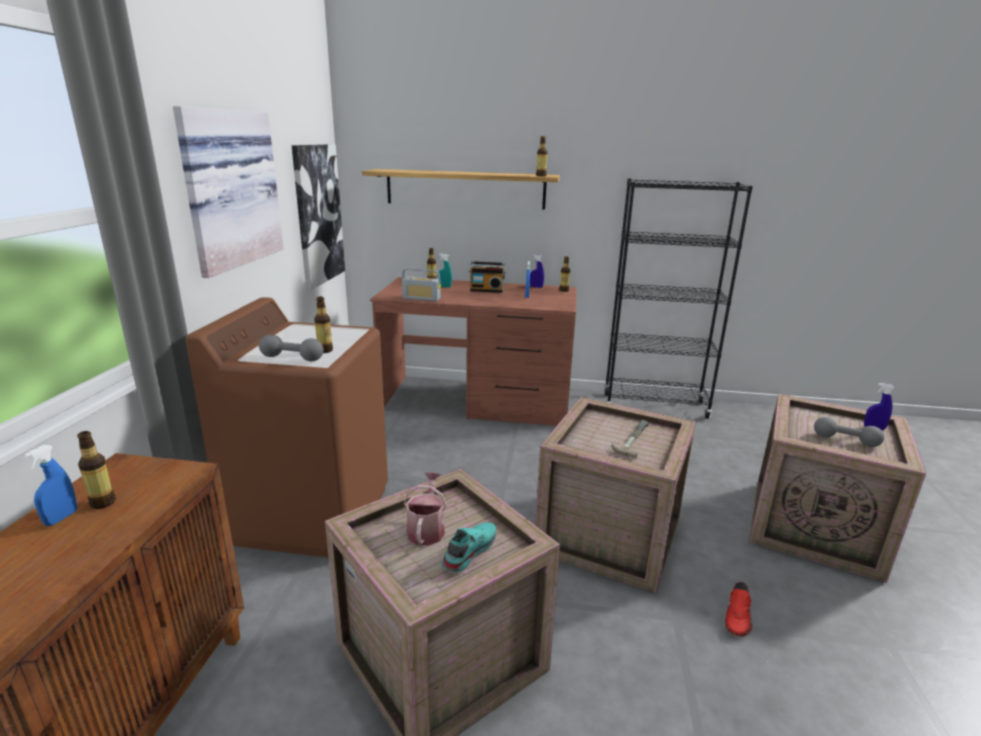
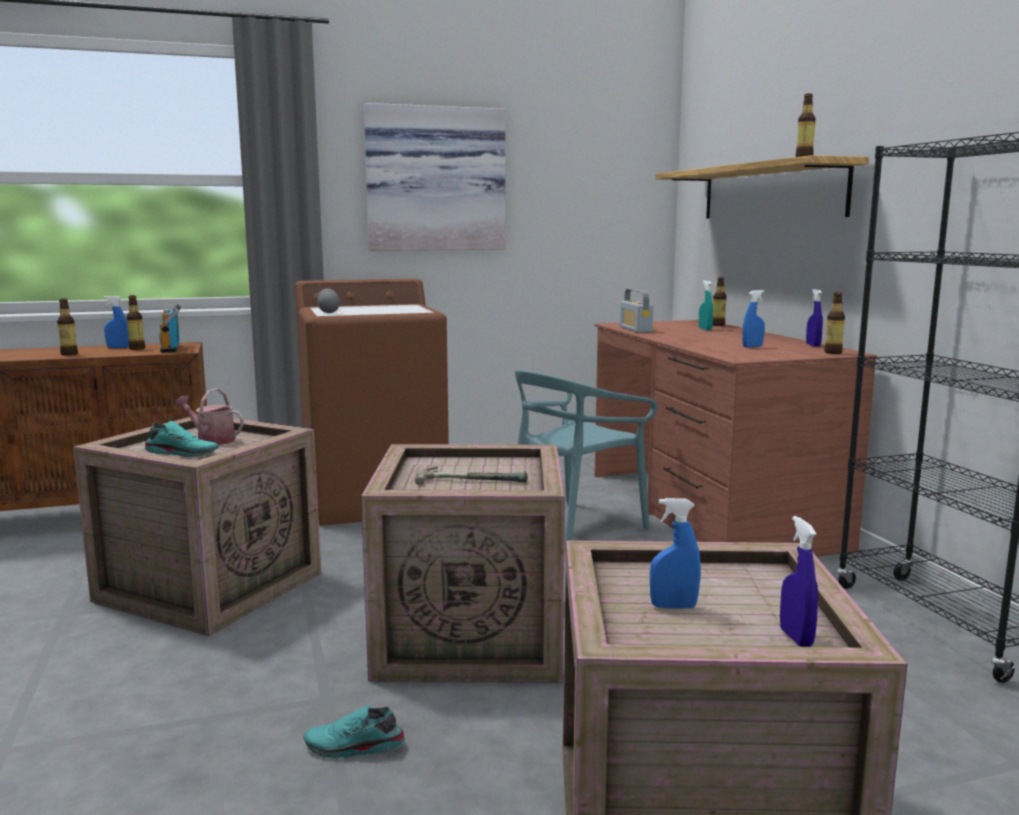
camera: 65 degrees right, 10 degrees down
picture [292,144,345,290] -> none
bottle [314,297,333,353] -> bottle moved to [57,298,78,355]
watering can [404,472,447,546] -> watering can turned 135 degrees counterclockwise [174,388,244,445]
radio [469,261,506,293] -> radio moved to [159,304,181,353]
red shoe [725,582,752,637] -> turquoise shoe [303,705,405,760]
grey dumbbell [814,417,884,447] -> blue spray bottle [650,498,701,608]
none -> turquoise chair [515,370,657,551]

